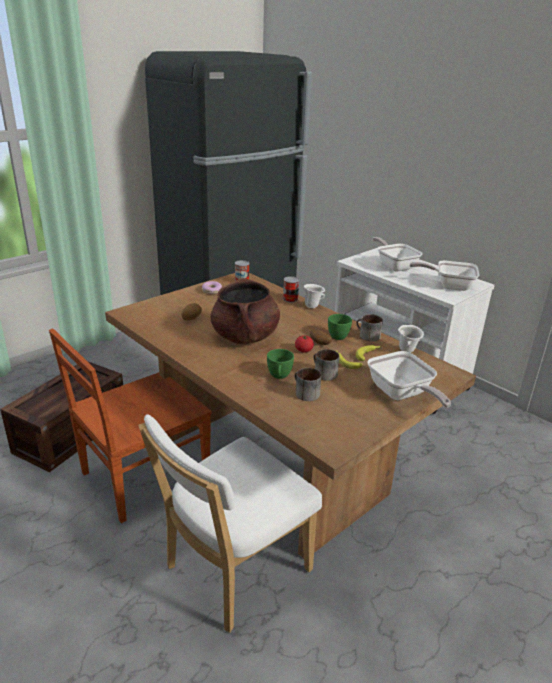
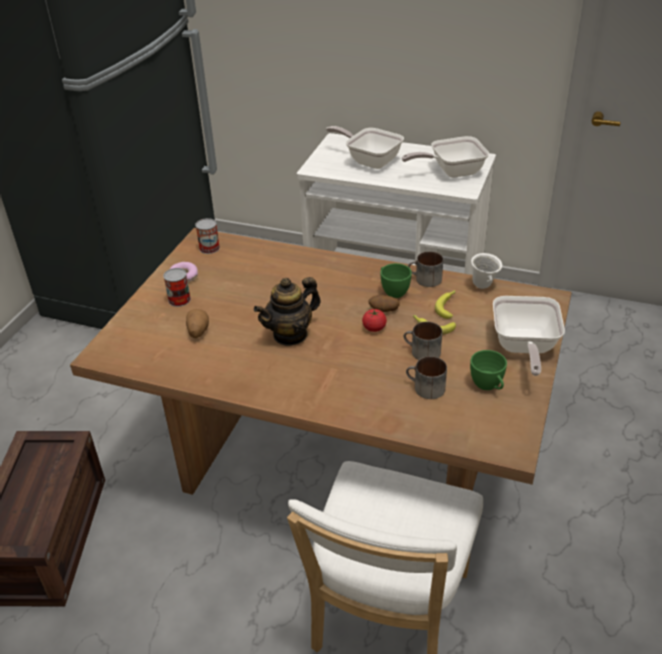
camera: 25 degrees left, 10 degrees up
brown chair [49,329,212,523] -> none
brown cooking pot [210,278,280,344] -> teapot [254,277,321,346]
green cup [267,349,294,379] -> green cup moved to [470,350,507,390]
can [283,276,299,302] -> can moved to [163,268,191,307]
white mug [304,284,325,308] -> none
frying pan [367,351,451,408] -> frying pan turned 60 degrees clockwise [493,296,565,376]

